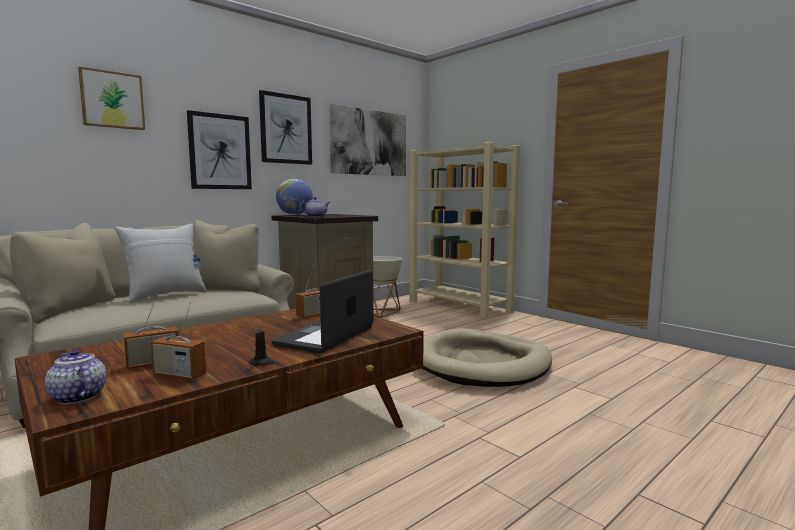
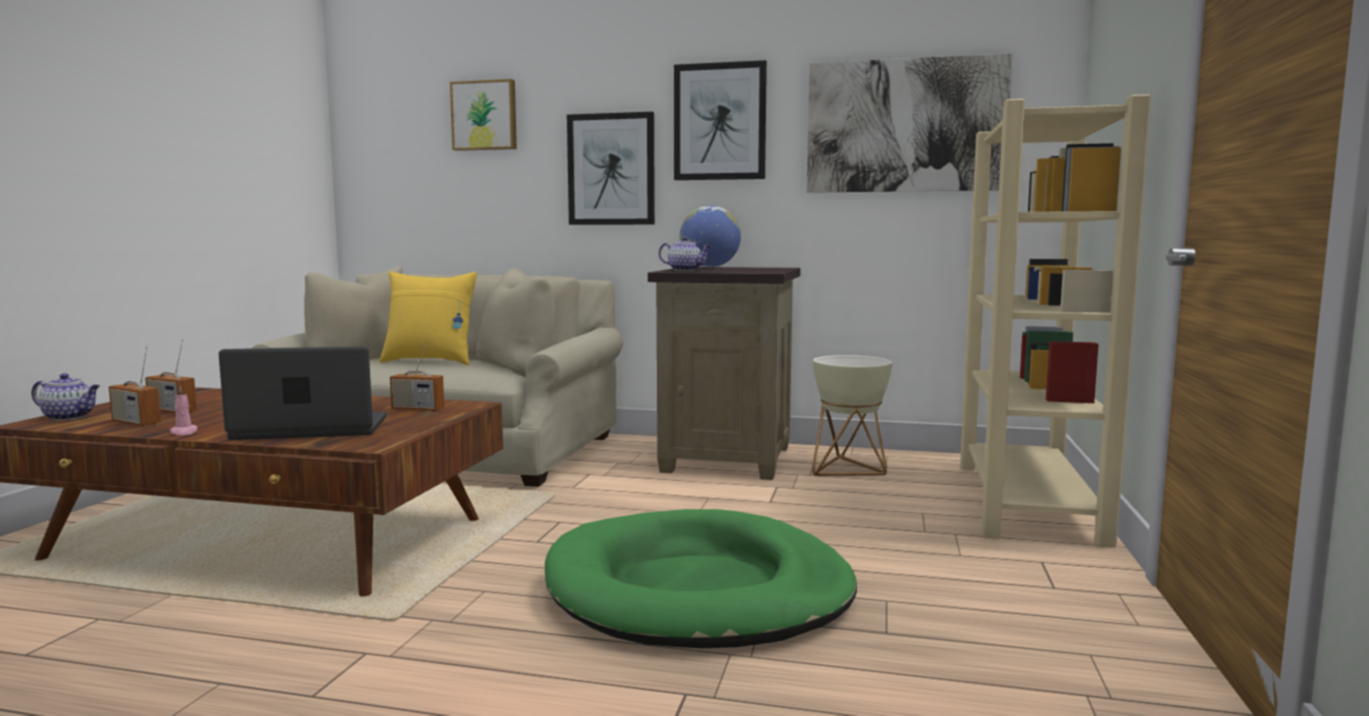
camera: 55 degrees right, 0 degrees up
teapot [45,349,107,404] -> teapot turned 90 degrees clockwise [31,373,100,420]
grey pillow [115,223,207,303] -> yellow pillow [380,271,477,365]
radio [151,302,206,380] -> radio turned 45 degrees counterclockwise [109,346,161,426]
black candle [249,324,275,366] -> pink candle [170,385,198,435]
beige dog bed [422,328,552,387] -> green dog bed [545,509,857,648]

